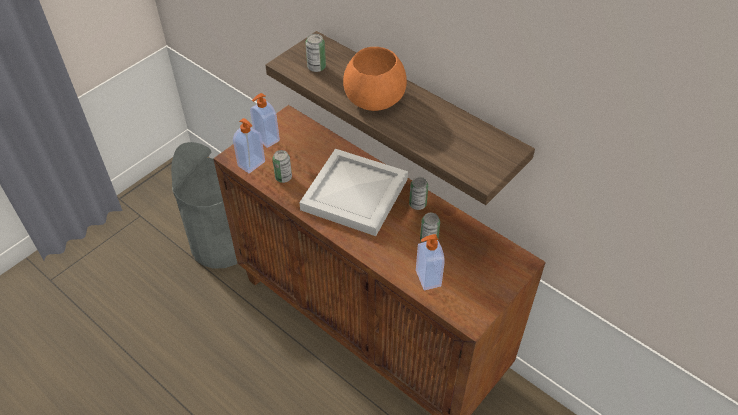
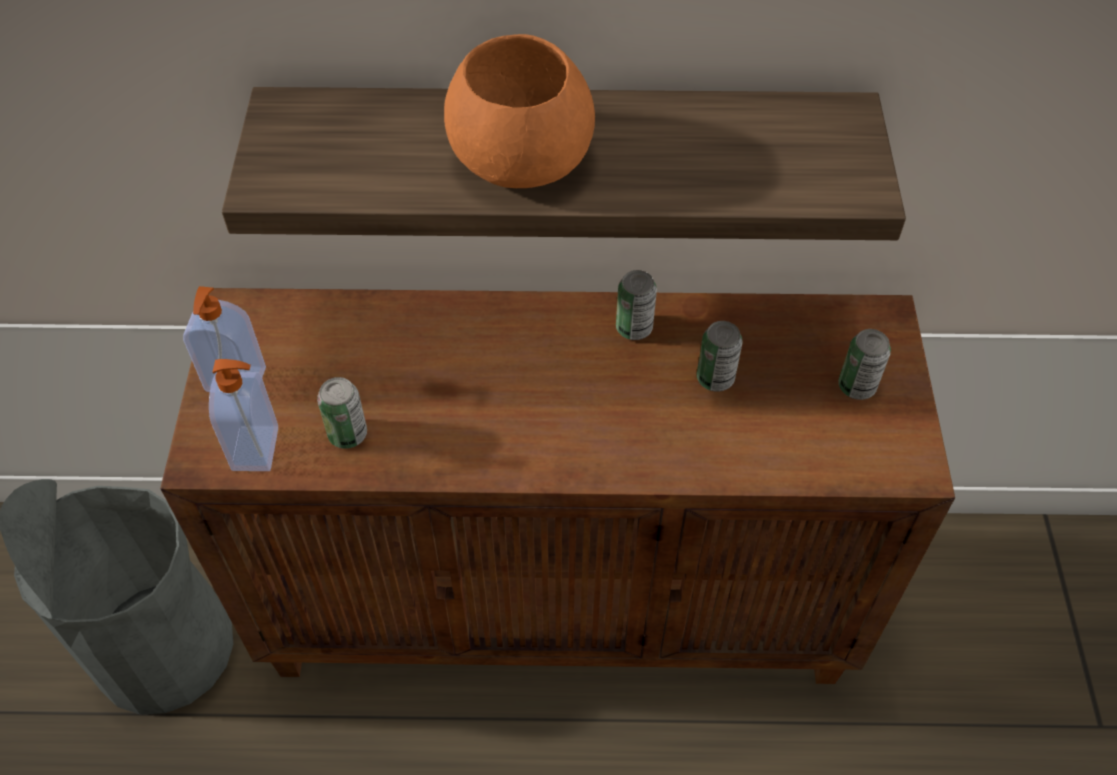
camera: 40 degrees left, 5 degrees up
white tray [299,149,408,236] -> none
can [305,34,326,72] -> can moved to [838,329,891,400]
soap dispenser [416,234,445,291] -> none

